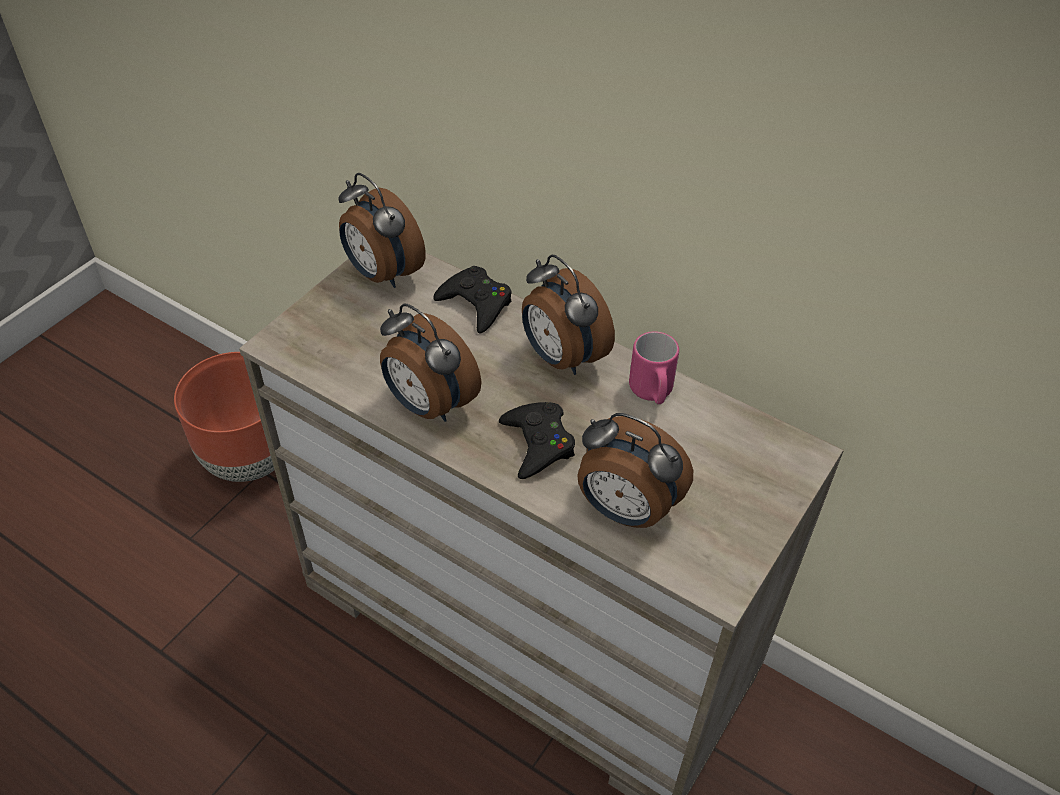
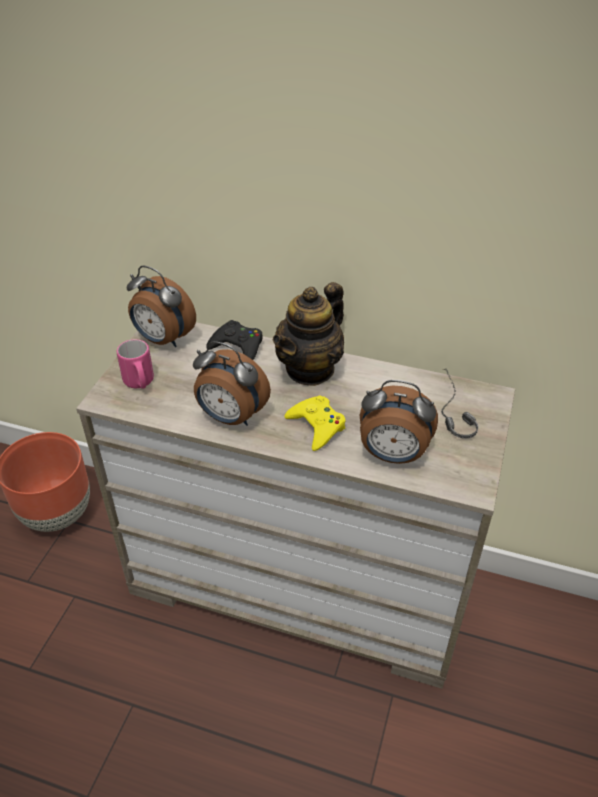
camera: 15 degrees left, 5 degrees down
black game controller [499,402,575,479] -> yellow game controller [284,396,345,451]
alarm clock [522,255,615,375] -> teapot [273,282,344,386]
pink mug [629,331,679,404] -> pink mug moved to [117,339,154,389]
none -> headphones [441,369,478,439]

